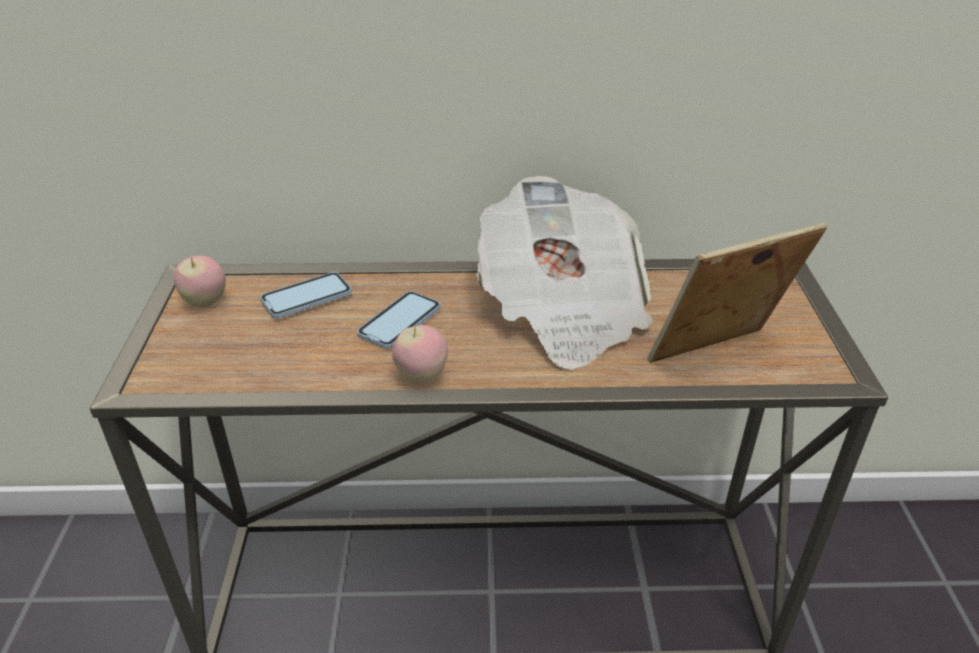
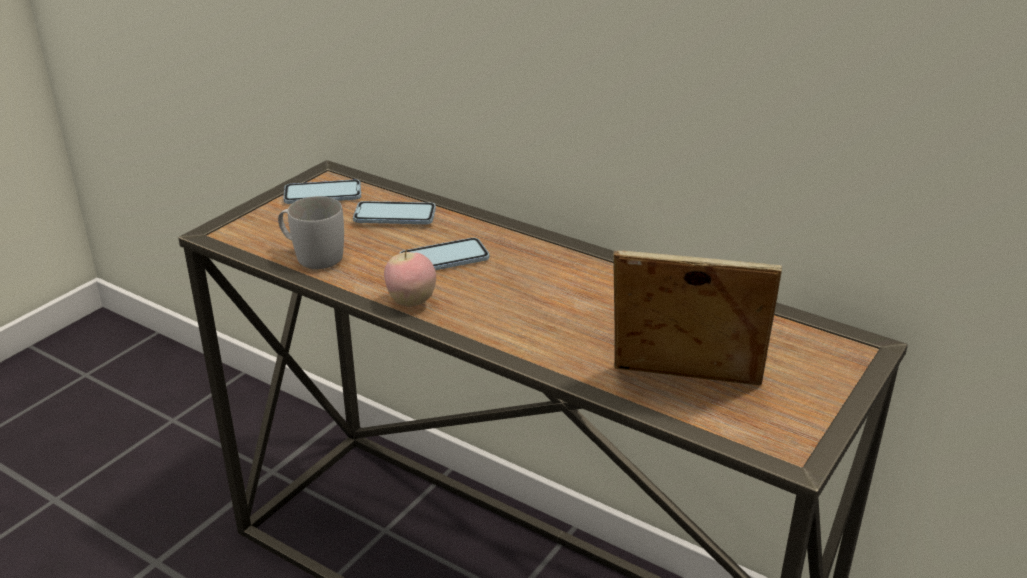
camera: 35 degrees right, 5 degrees down
apple [174,256,226,308] -> phone [283,180,361,204]
newspaper [476,176,653,370] -> none
none -> white mug [278,196,344,269]

